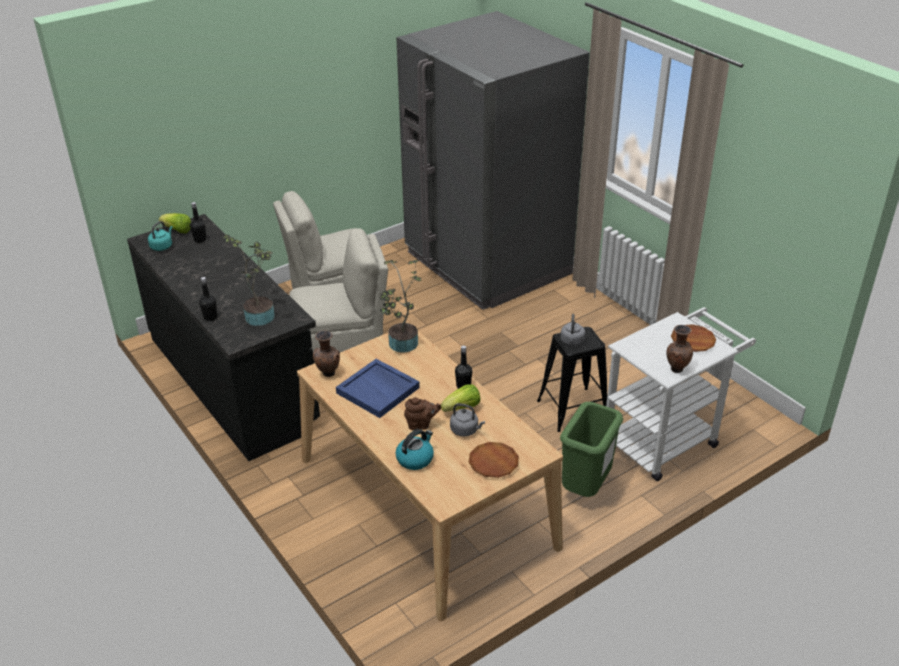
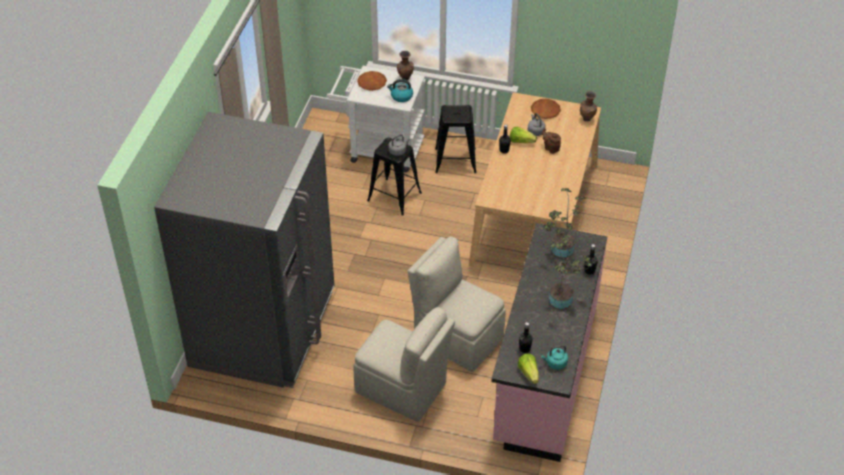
camera: 130 degrees left, 10 degrees up
black counter [127,214,320,461] -> pink counter [492,223,607,462]
brown vase [313,330,340,377] -> brown vase moved to [580,91,597,121]
blue tray [336,359,420,418] -> none
potted plant [380,260,422,352] -> potted plant moved to [549,235,592,309]
kettle [395,429,434,470] -> kettle moved to [387,79,413,102]
green trash can [560,402,623,497] -> black stool [435,105,477,173]

